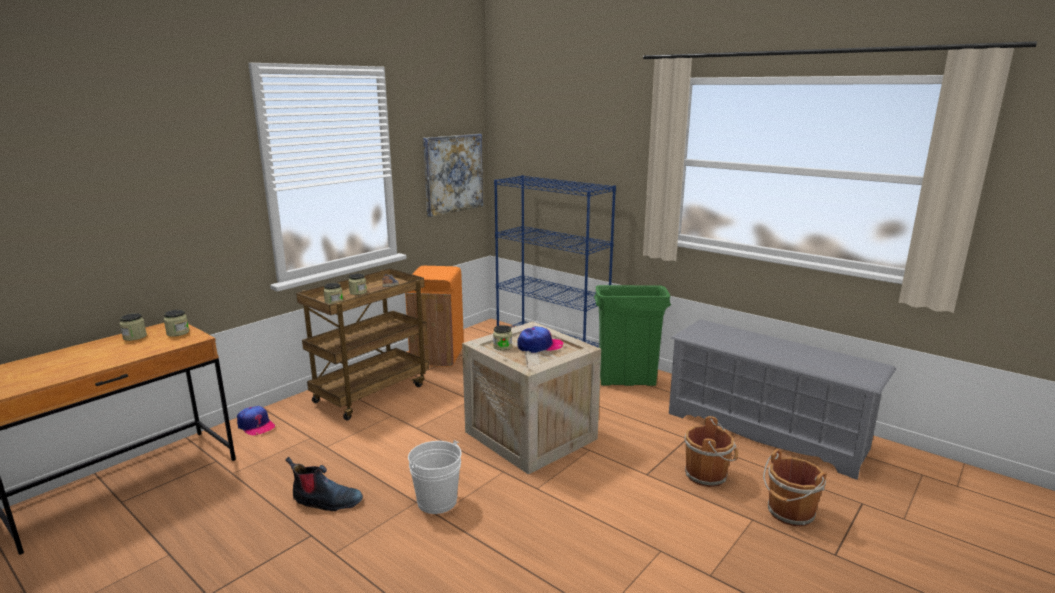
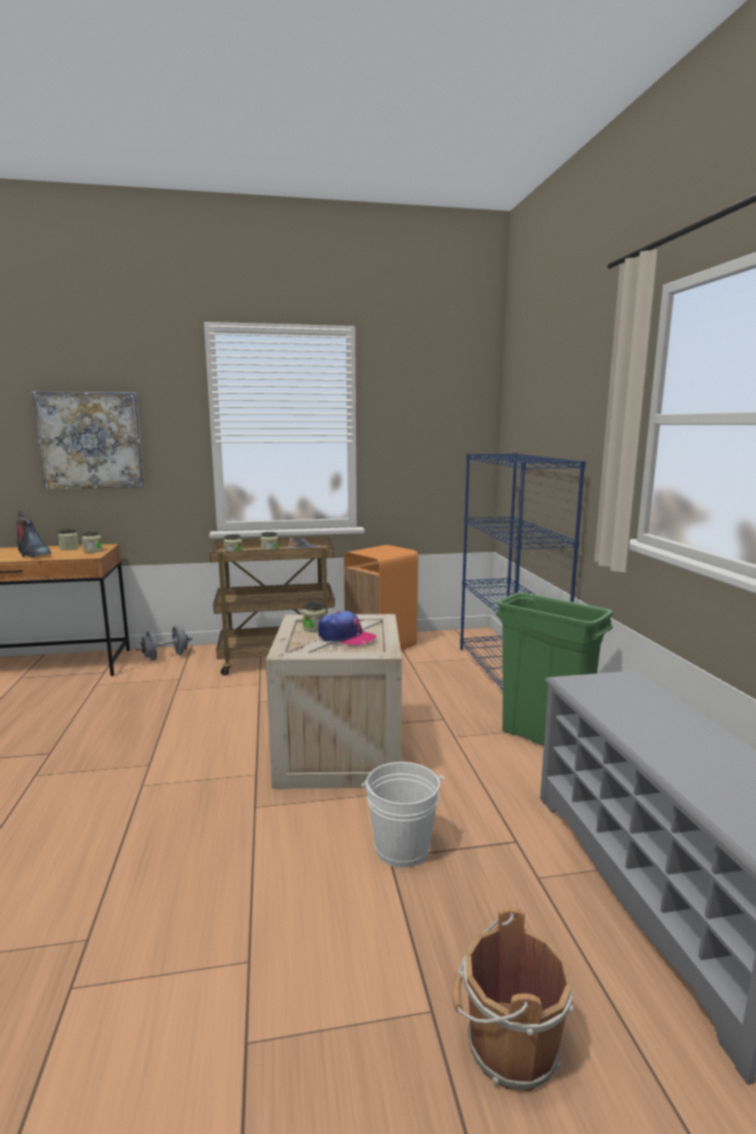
camera: 40 degrees right, 5 degrees down
cap [237,406,276,435] -> grey dumbbell [136,626,193,661]
boot [285,457,363,511] -> boot moved to [16,511,51,558]
white bucket [408,440,462,514] -> white bucket moved to [362,762,445,868]
picture [423,134,483,217] -> picture moved to [32,391,145,489]
brown bucket [685,416,738,487] -> none

